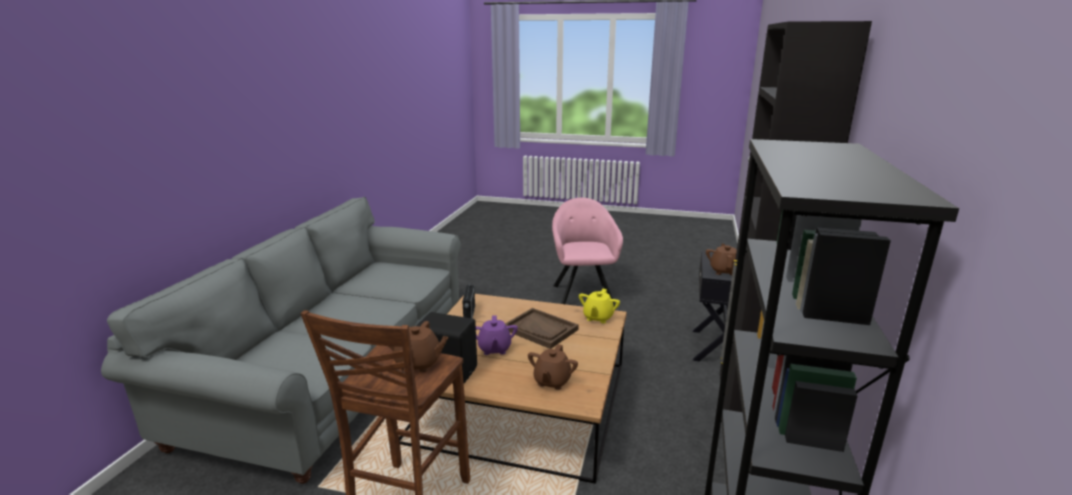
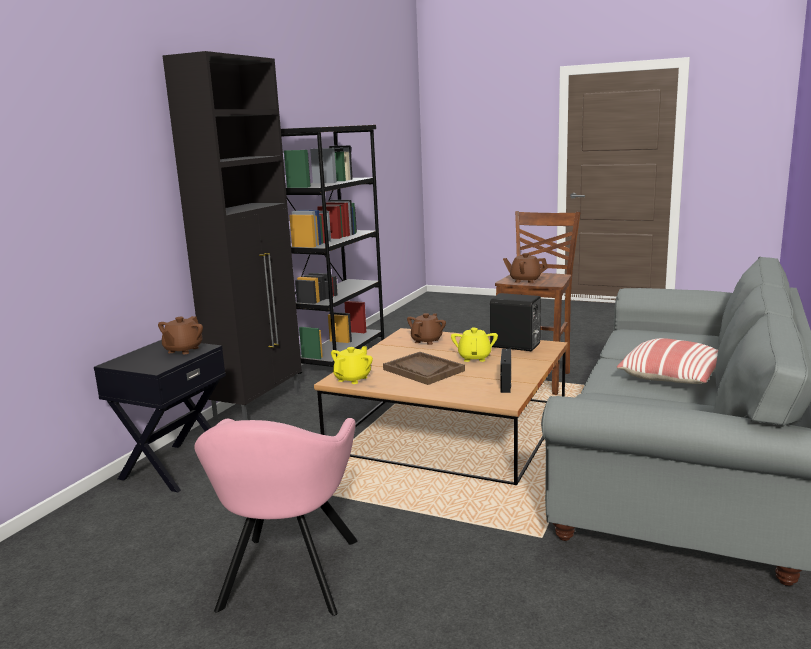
camera: 170 degrees left, 5 degrees down
purple teapot [476,316,518,355] -> yellow teapot [451,327,498,362]
none -> pillow [617,338,718,384]

